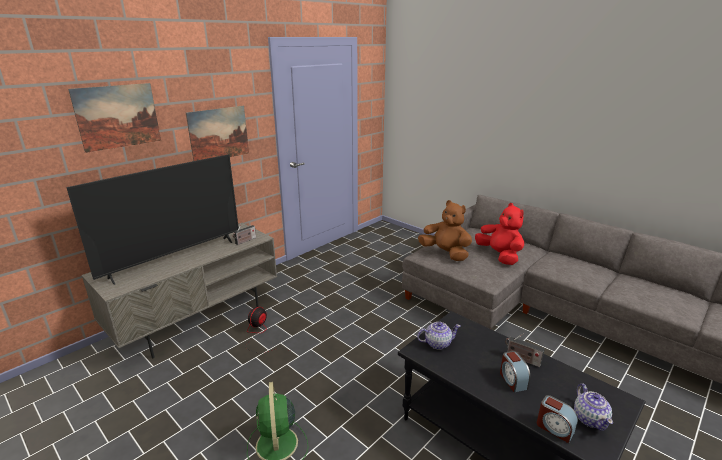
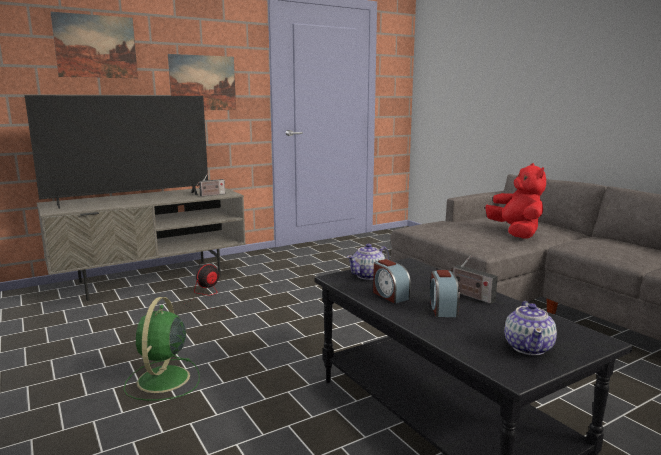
camera: 15 degrees right, 10 degrees down
teapot [417,322,460,350] -> teapot turned 135 degrees clockwise [347,243,389,280]
brown plush toy [418,200,472,261] -> none
alarm clock [537,395,578,443] -> alarm clock moved to [373,259,411,304]

